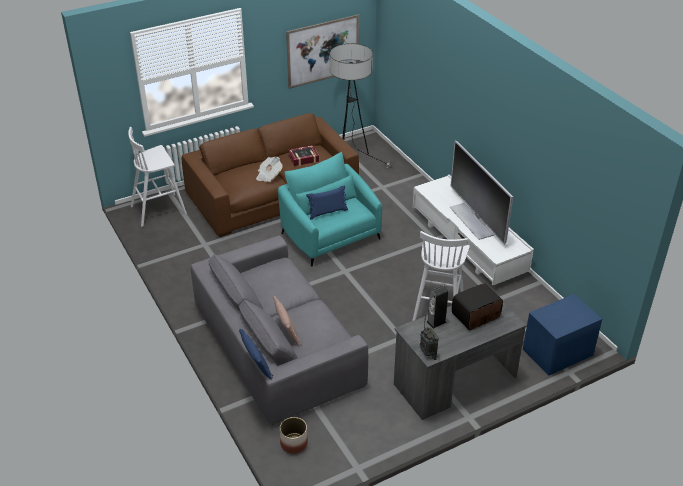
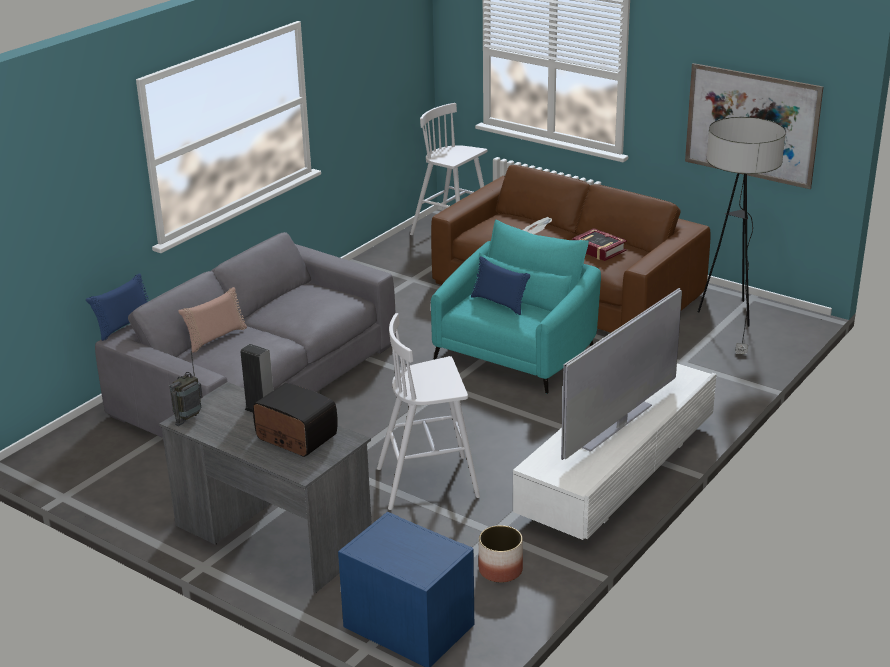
camera: 65 degrees right, 10 degrees down
planter [280,417,308,454] -> planter moved to [479,525,523,583]

